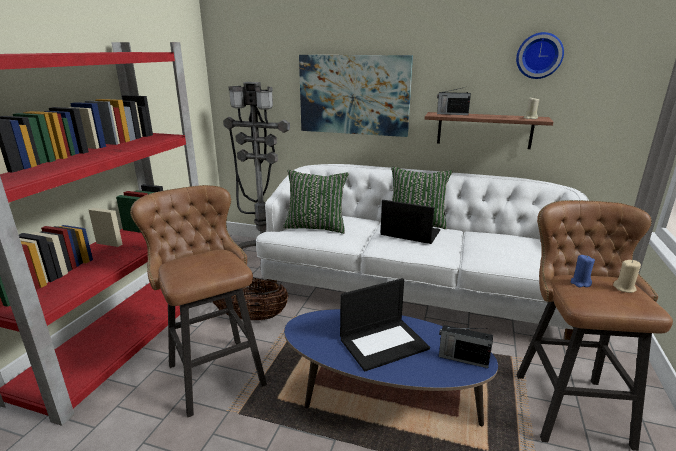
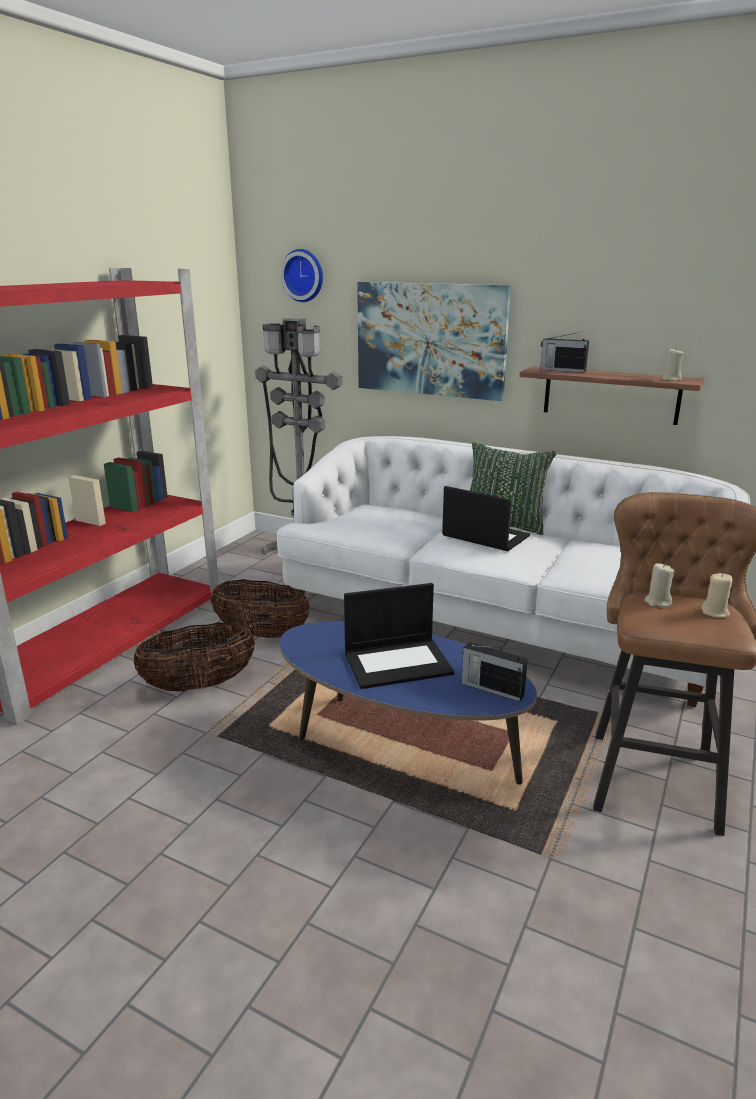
camera: 10 degrees right, 0 degrees up
brown stool [130,185,267,417] -> basket [133,622,256,692]
green pillow [283,170,349,234] -> none
wall clock [516,32,564,79] -> wall clock moved to [280,249,323,302]
blue candle [571,255,595,287] -> beige candle [644,563,675,607]

